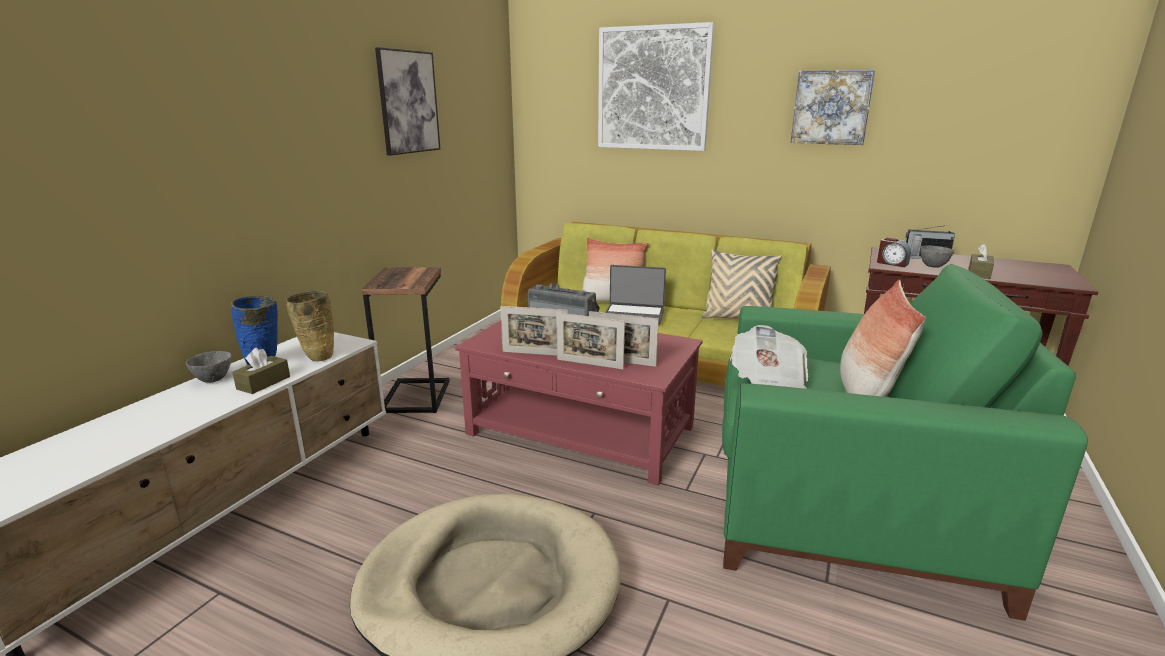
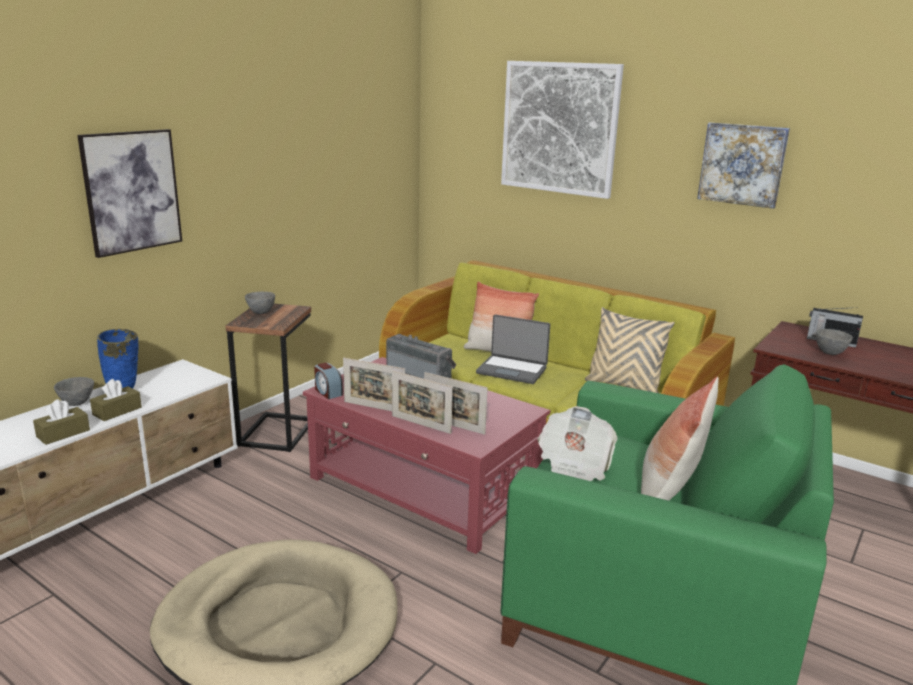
camera: 10 degrees right, 0 degrees up
beige vase [286,291,334,362] -> none
picture [375,47,440,155] -> picture moved to [77,129,182,258]
alarm clock [877,238,911,267] -> alarm clock moved to [314,363,343,399]
brown tissue box [968,244,994,279] -> brown tissue box moved to [33,399,90,445]
none -> grey bowl [245,292,275,314]

